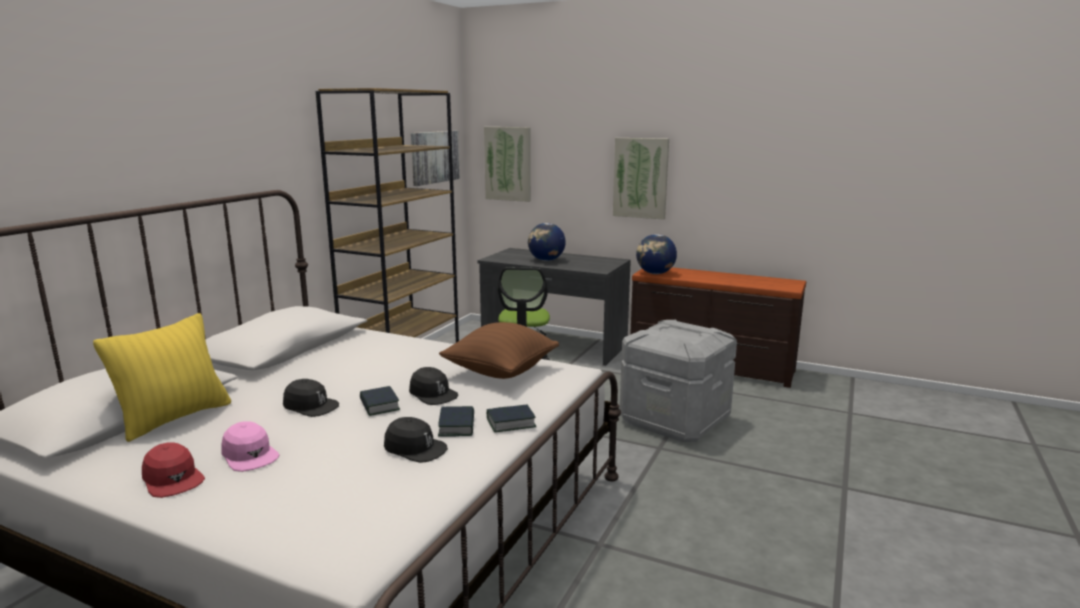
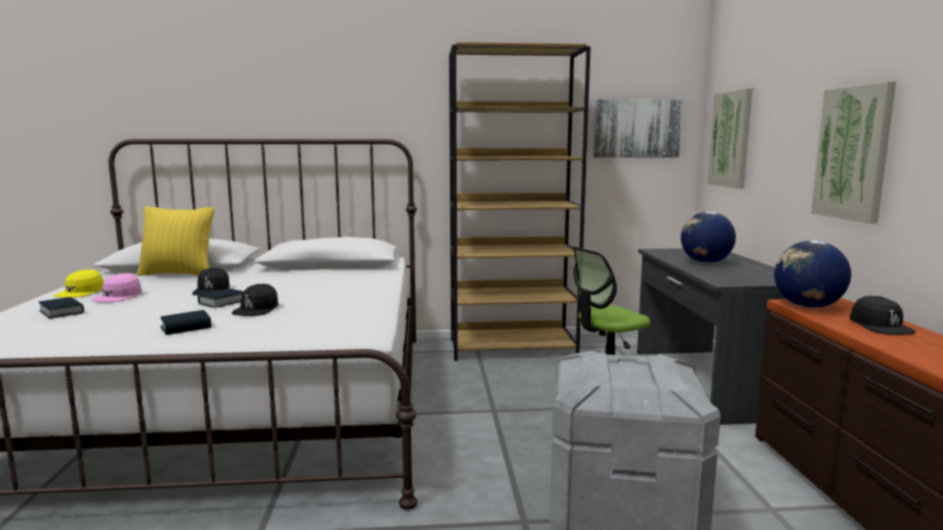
camera: 60 degrees right, 5 degrees down
red cap [142,443,205,498] -> yellow cap [54,269,104,298]
black cap [384,417,448,463] -> black cap moved to [850,296,916,335]
brown pillow [439,322,559,379] -> none
book [487,405,537,432] -> book moved to [39,297,84,319]

